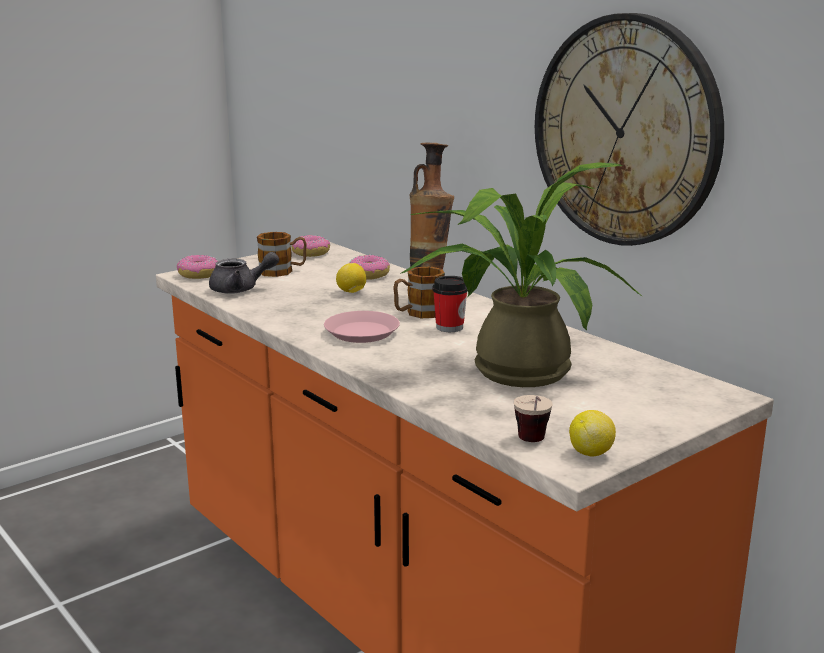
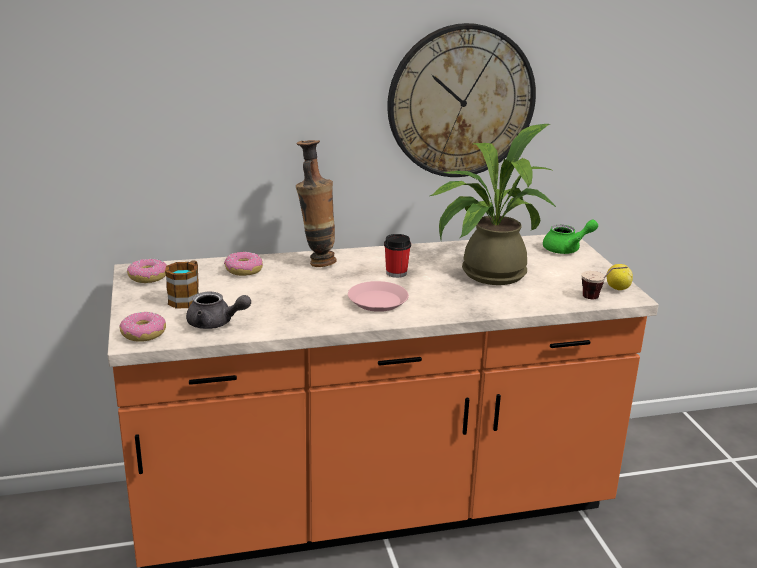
camera: 65 degrees left, 5 degrees up
grey teapot [209,252,279,294] -> grey teapot turned 90 degrees clockwise [186,291,251,329]
lemon [336,263,366,293] -> none
mug [393,266,445,318] -> none
none -> green teapot [543,220,598,254]

